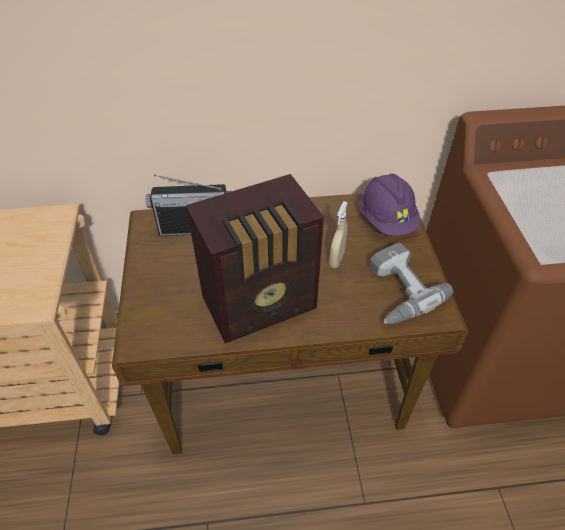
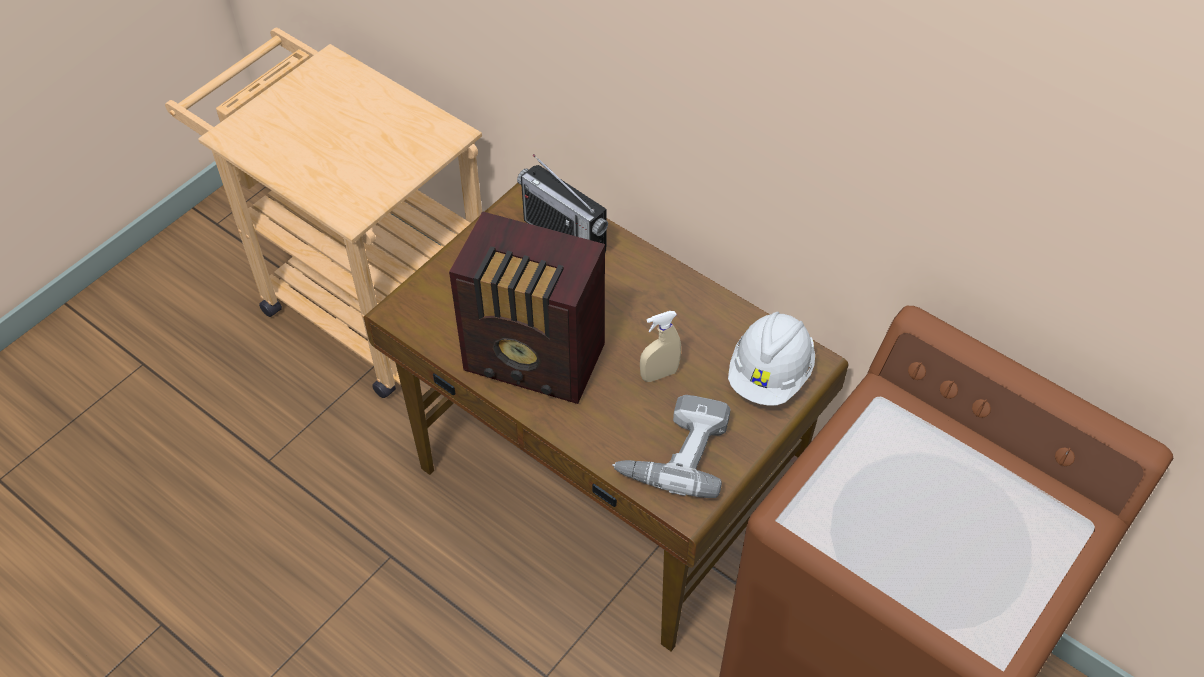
camera: 45 degrees right, 5 degrees up
purple hard hat [359,174,421,236] -> white hard hat [728,312,815,406]

